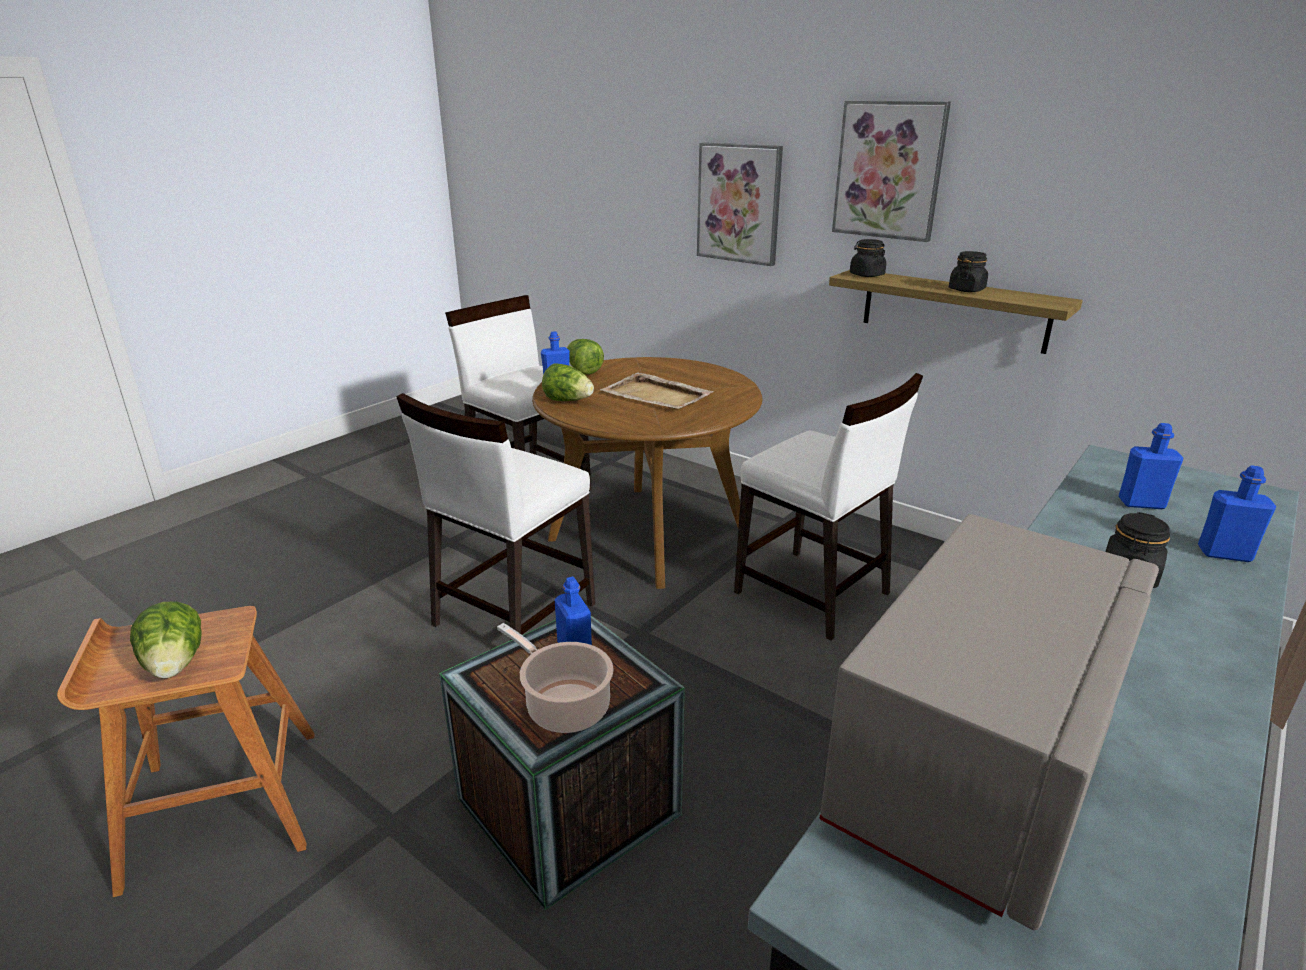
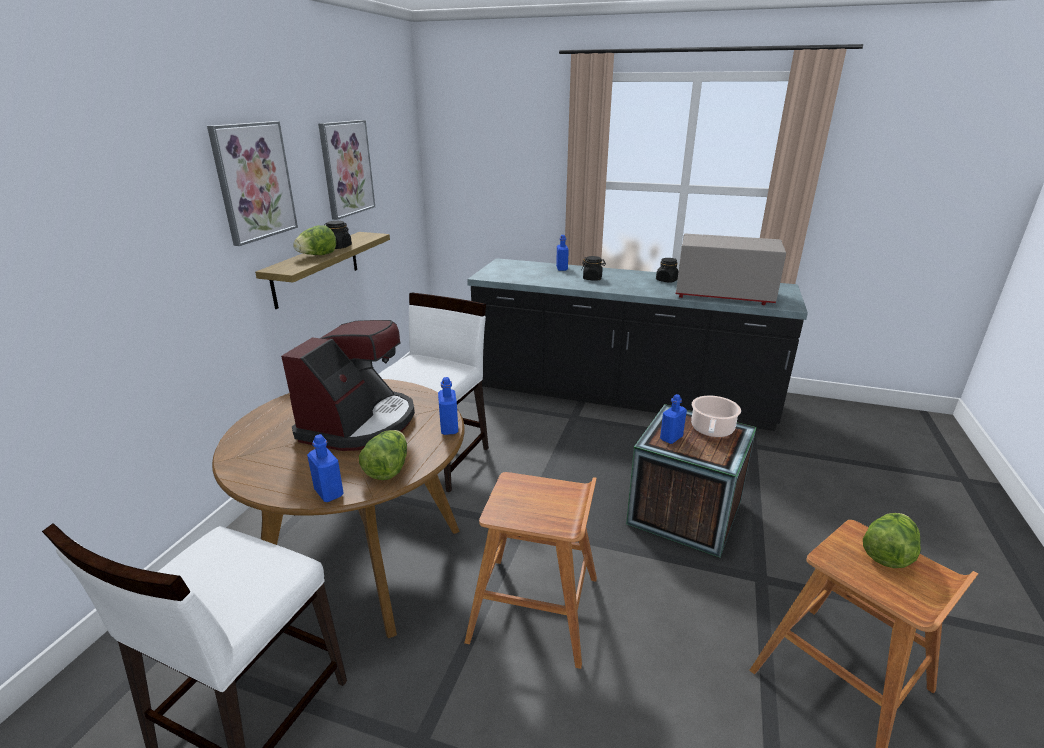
camera: 110 degrees left, 0 degrees up
white chair [396,393,595,640] -> brown stool [464,472,597,669]
lettuce [567,339,604,375] -> lettuce moved to [293,225,336,255]
beige tray [600,373,714,409] -> coffee machine [281,320,415,451]
picture [697,142,783,266] -> picture moved to [318,120,375,220]
black jar [850,239,886,277] -> black jar moved to [656,258,679,283]
blue bottle [1119,423,1183,509] -> blue bottle moved to [438,377,458,435]

